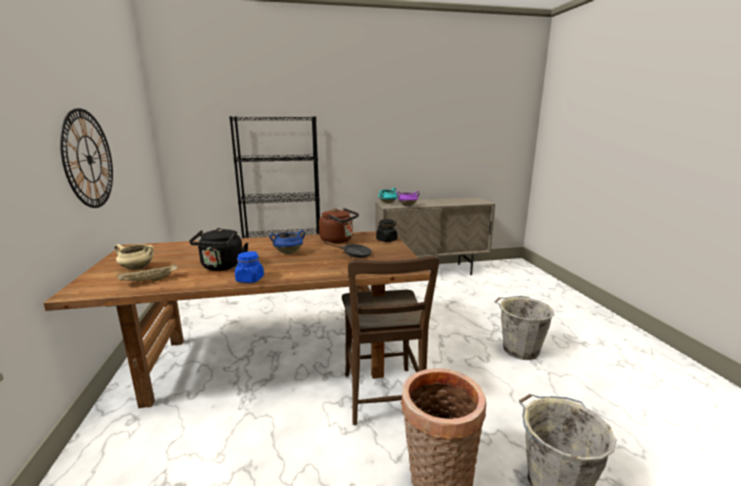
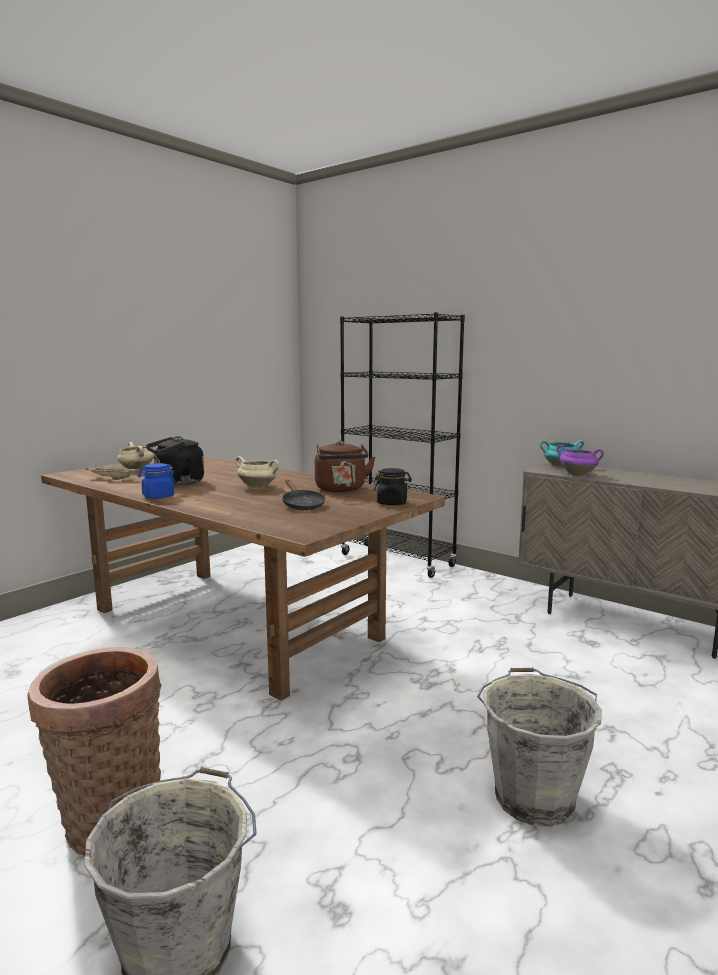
camera: 50 degrees right, 5 degrees down
wall clock [60,108,113,208] -> none
blue cooking pot [269,230,305,254] -> beige cooking pot [235,456,279,488]
brown chair [342,256,439,425] -> none

